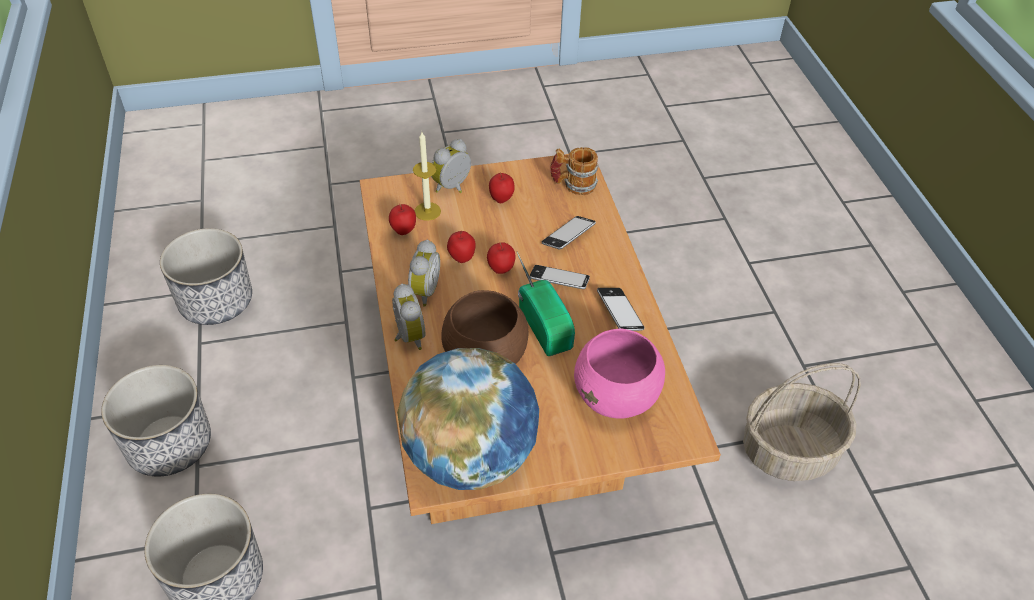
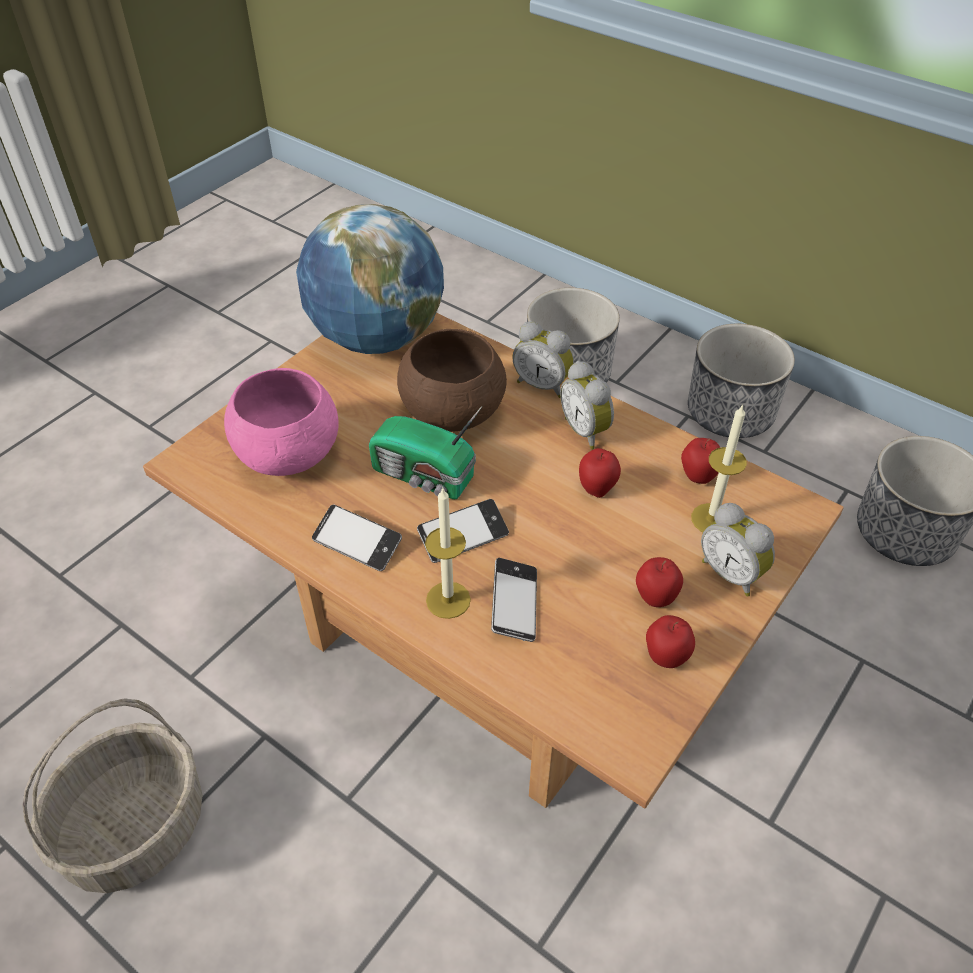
camera: 140 degrees right, 0 degrees up
alarm clock [431,139,471,193] -> alarm clock turned 135 degrees clockwise [701,503,775,597]
apple [487,242,515,274] -> apple moved to [646,615,695,668]
mug [550,147,599,195] -> none
none -> candle [425,487,471,619]

